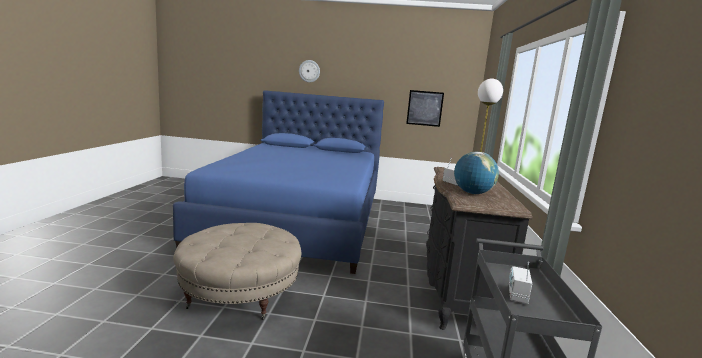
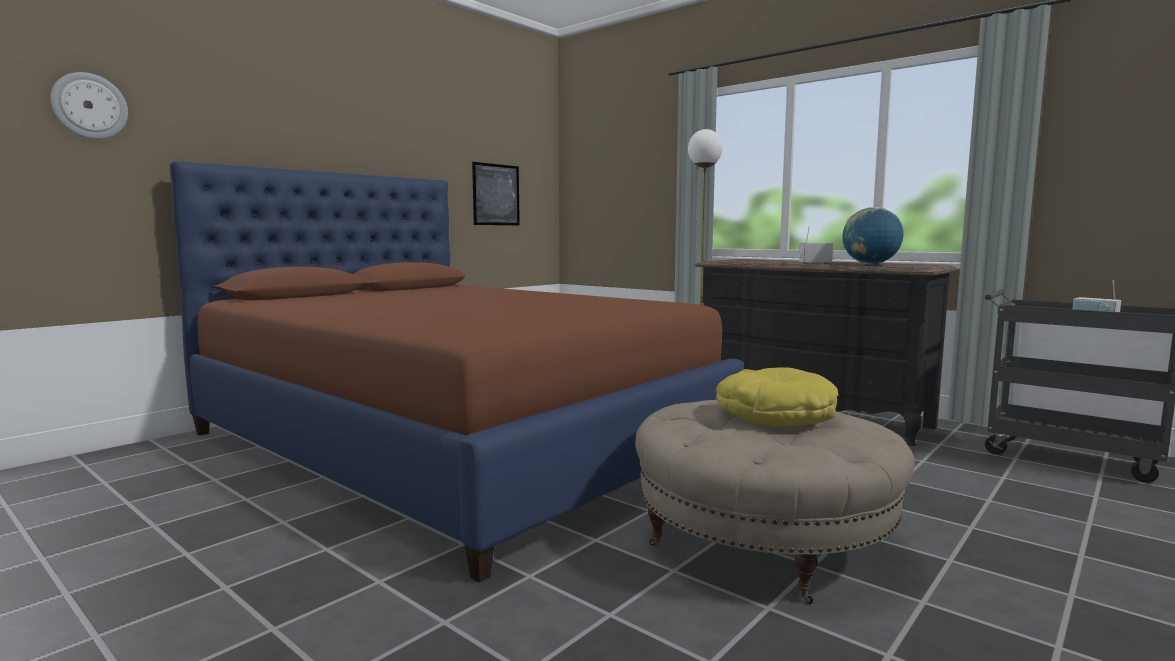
camera: 55 degrees left, 5 degrees down
blue bed [173,90,384,274] -> brown bed [169,160,744,582]
wall clock [299,60,320,82] -> wall clock moved to [50,72,128,139]
none -> yellow pillow [716,367,838,426]

